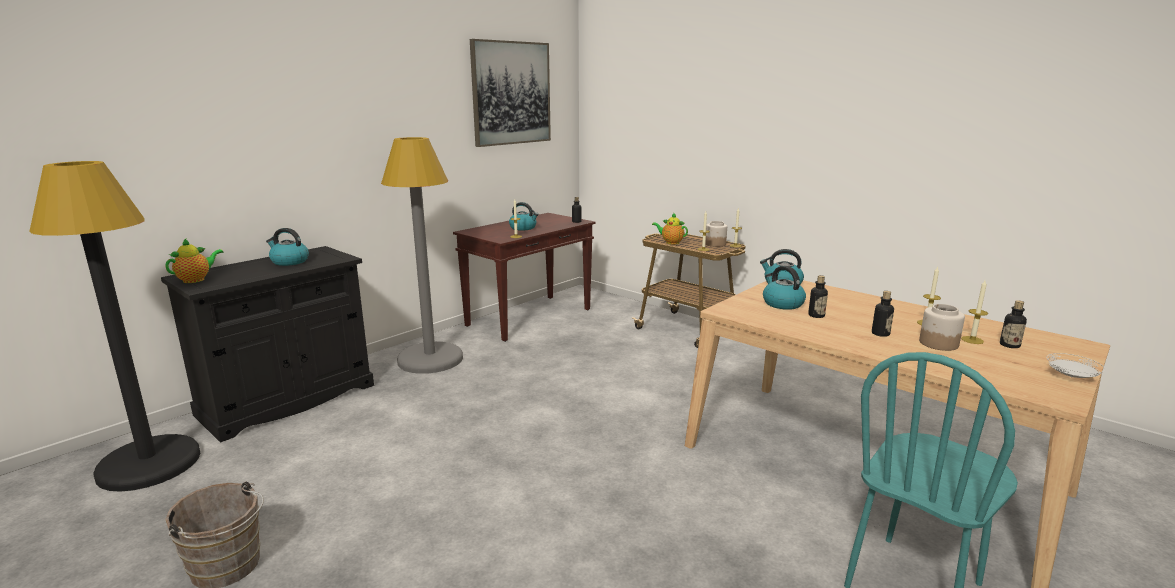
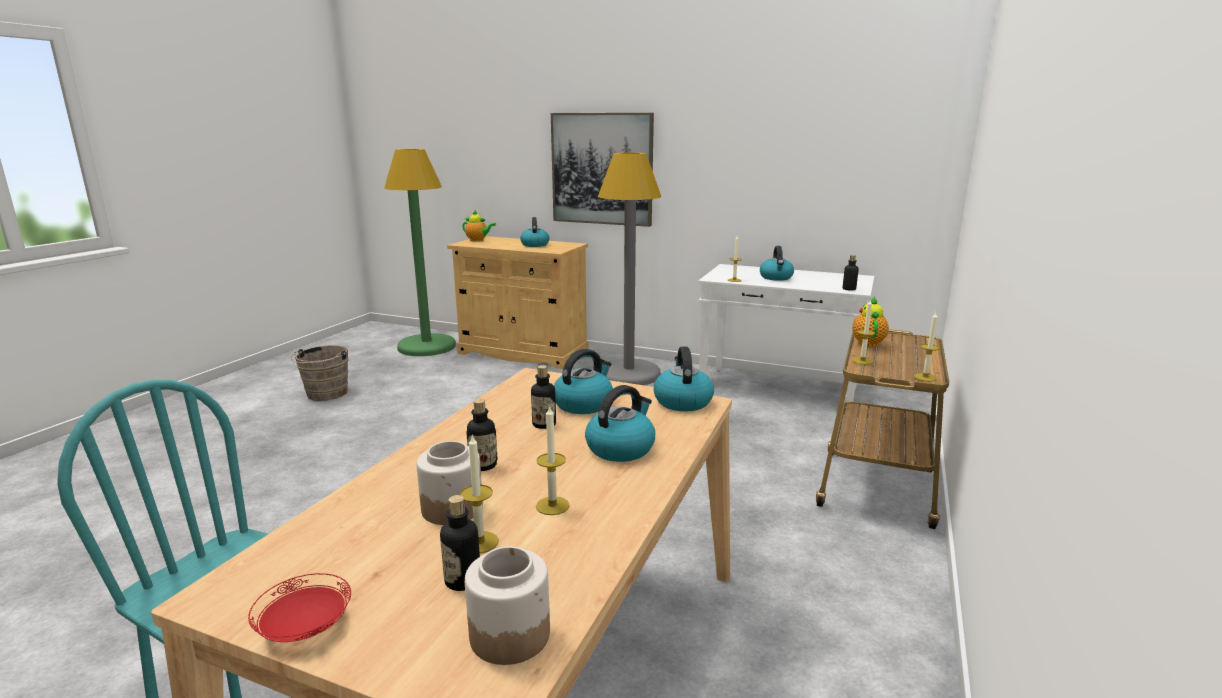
camera: 70 degrees right, 0 degrees up
black floor lamp [29,161,200,492] -> green floor lamp [384,149,456,356]
black cabinet [161,246,374,442] -> beige cabinet [447,236,588,369]
brown console table [453,213,596,342] -> white console table [698,264,875,402]
picture [470,39,551,147] -> picture moved to [551,113,654,227]
jar [705,221,727,247] -> jar moved to [465,546,550,665]
white plate [1046,353,1105,378] -> red plate [248,573,351,642]
none -> kettle [585,385,655,462]

